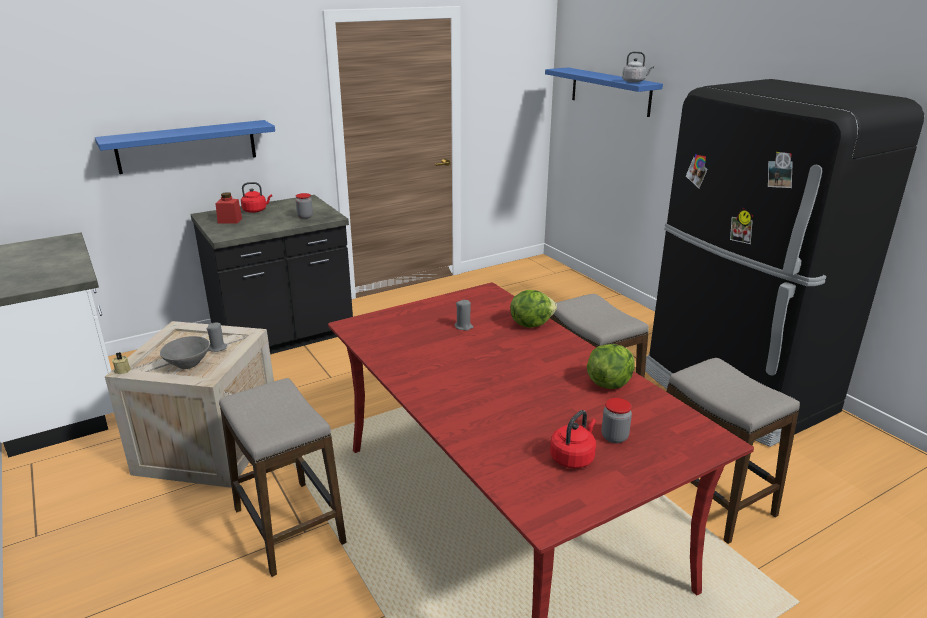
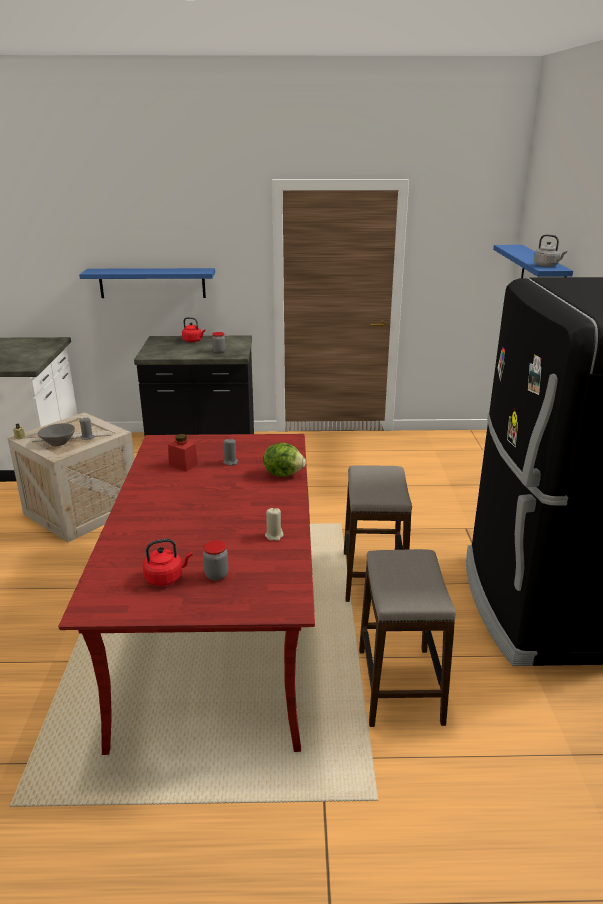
camera: 30 degrees right, 0 degrees up
red jar [215,192,242,224] -> red jar moved to [168,434,198,472]
stool [219,378,347,577] -> none
lettuce [587,344,635,389] -> beige candle [265,508,283,541]

